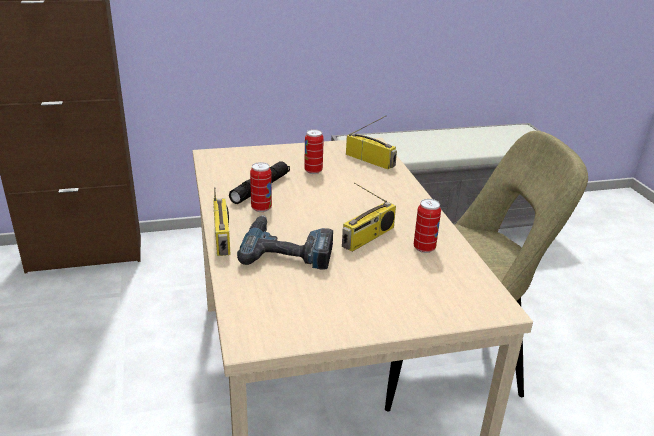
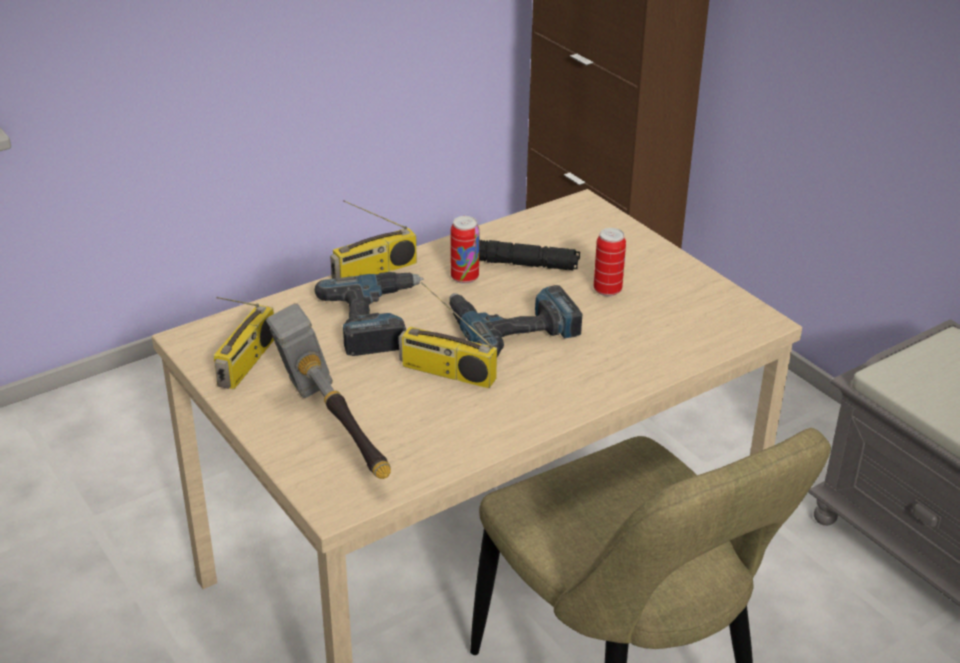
camera: 70 degrees right, 5 degrees up
radio [346,115,397,170] -> radio moved to [213,297,274,389]
can [414,199,441,253] -> none
none -> hammer [266,303,391,479]
none -> power drill [449,285,582,357]

